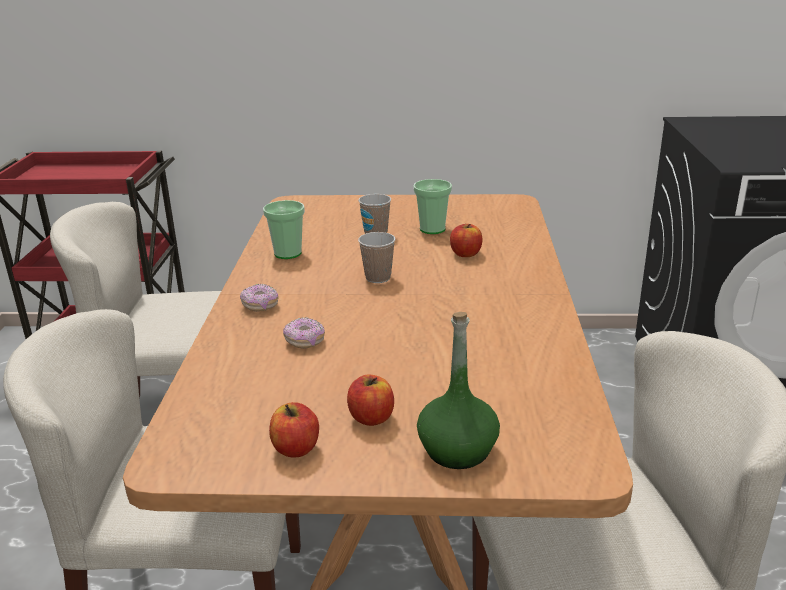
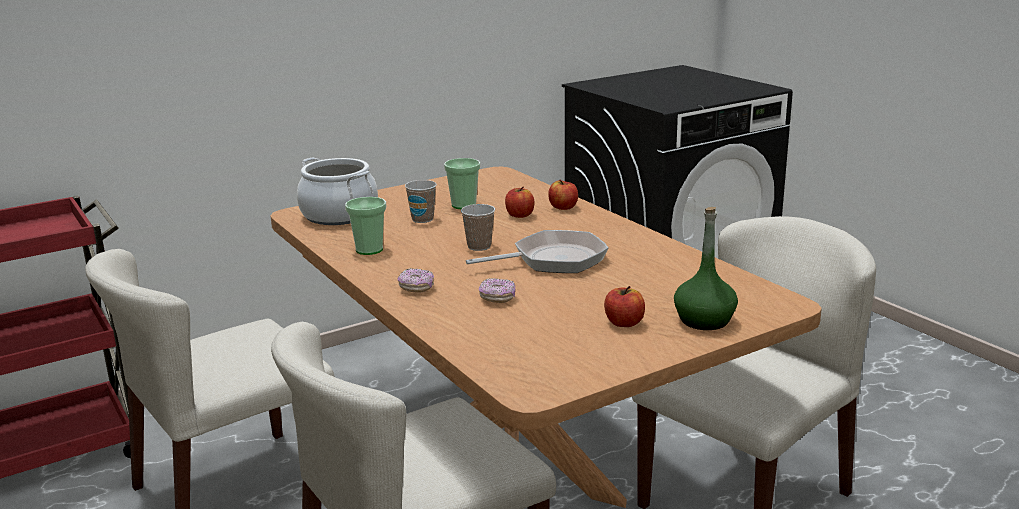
camera: 35 degrees left, 5 degrees down
apple [269,402,319,457] -> apple moved to [548,179,578,210]
none -> cooking pot [297,157,378,225]
none -> frying pan [466,230,609,273]

